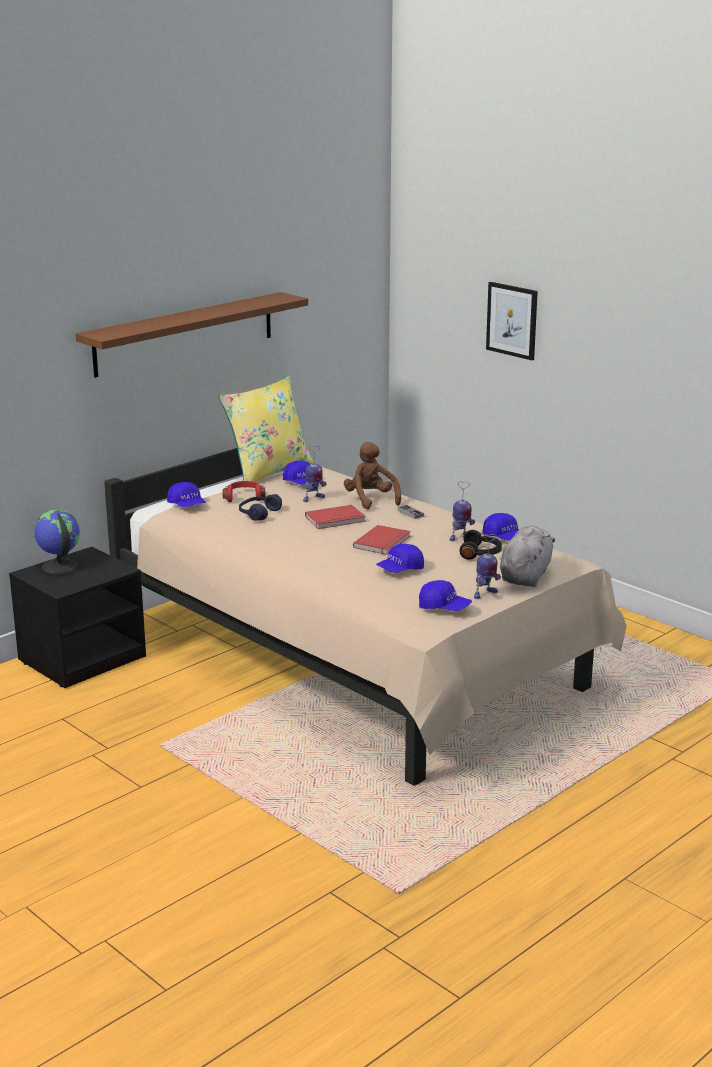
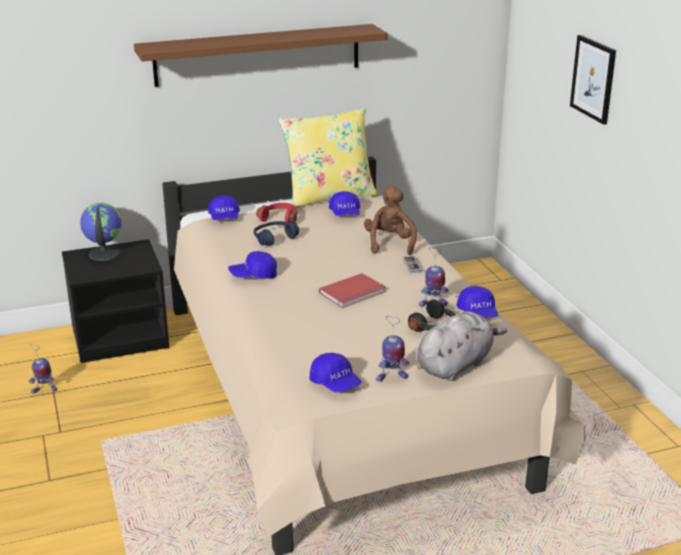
camera: 25 degrees right, 5 degrees up
toy robot [303,446,327,502] -> toy robot moved to [29,344,57,394]
red book [305,505,366,529] -> none
blue cap [376,544,424,573] -> blue cap moved to [228,251,277,279]

